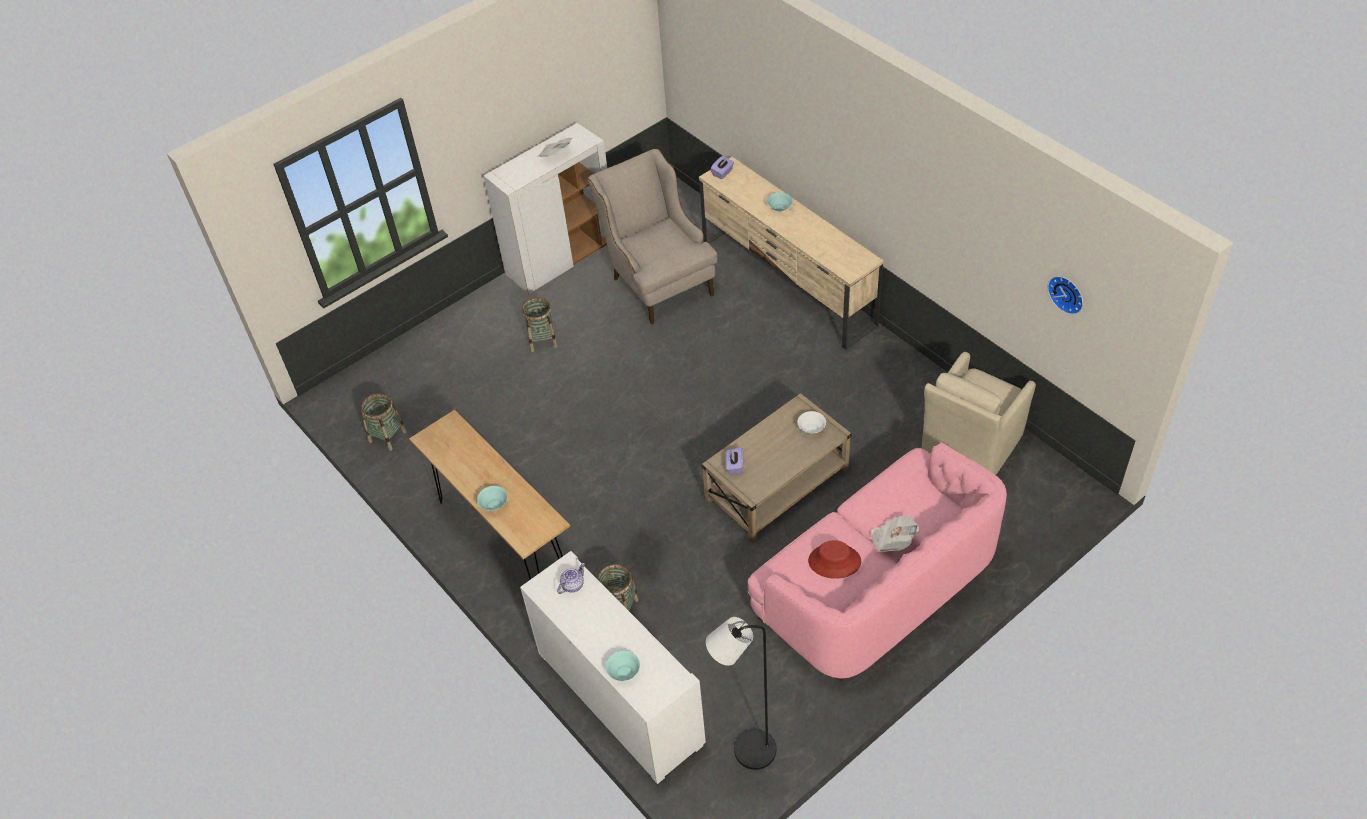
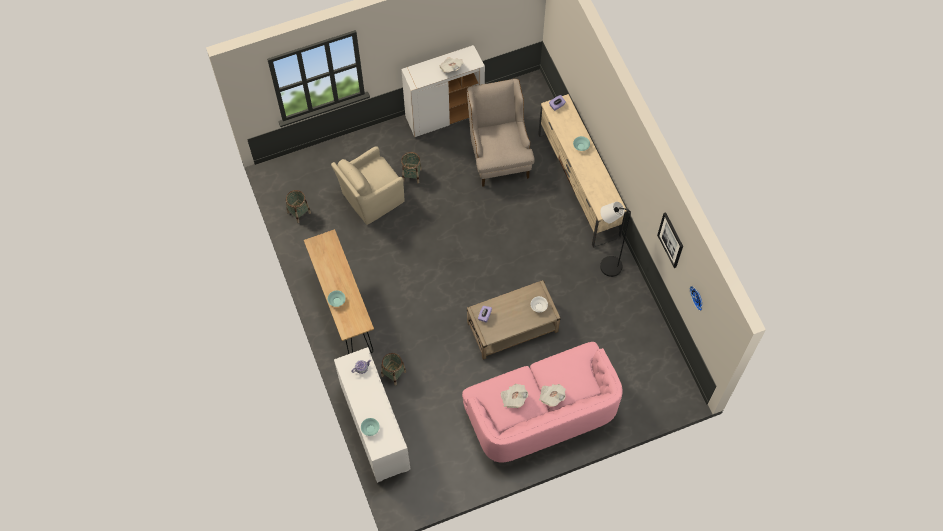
camera: 15 degrees right, 15 degrees up
black floor lamp [706,617,776,770] -> black floor lamp moved to [600,202,631,277]
red hat [808,540,861,579] -> newspaper [500,384,528,408]
beige armchair [922,352,1036,475] -> beige armchair moved to [331,146,405,225]
none -> picture [657,212,683,268]

